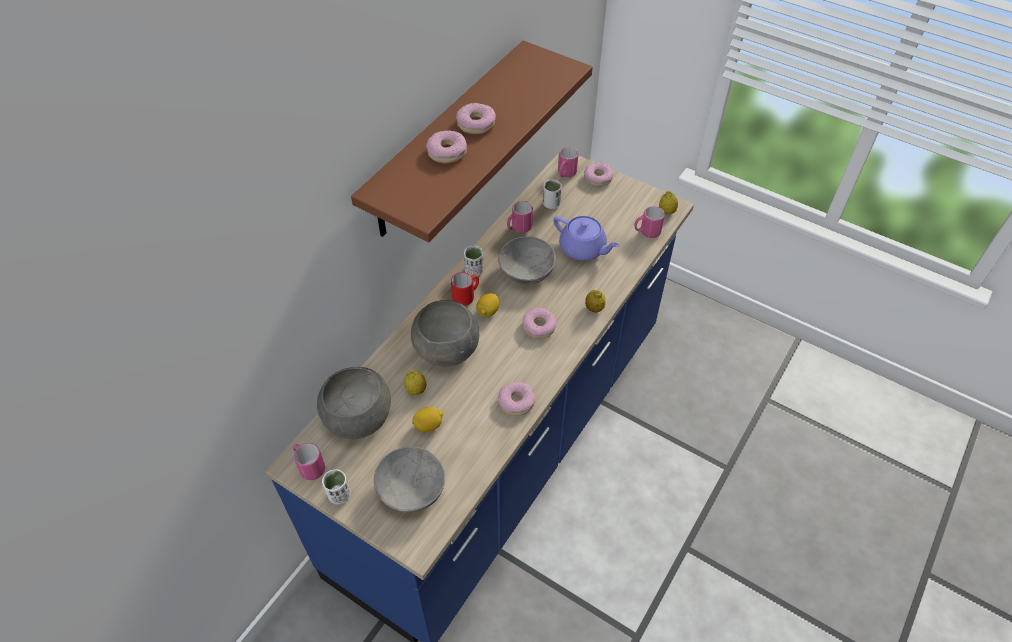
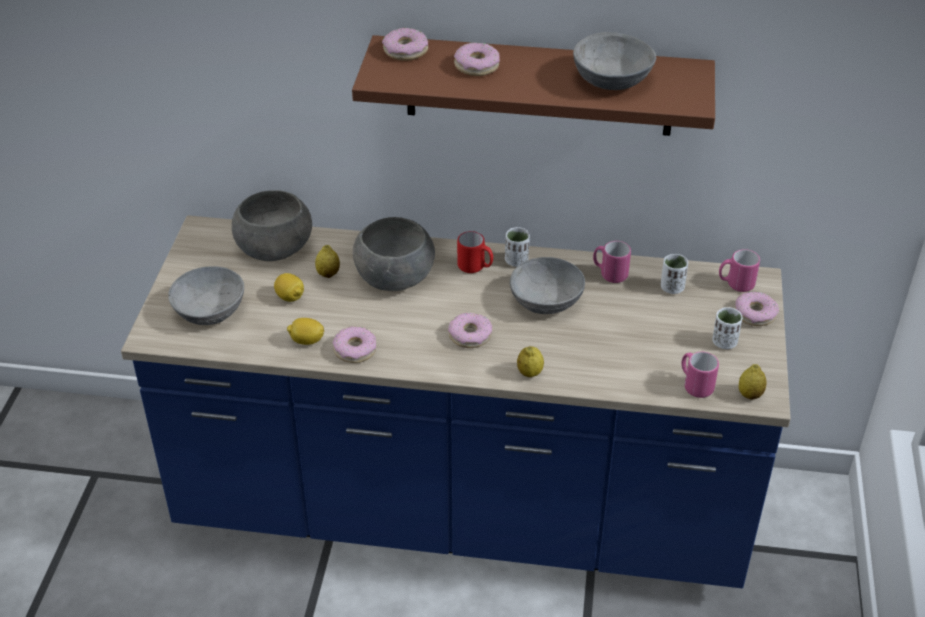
camera: 65 degrees right, 10 degrees down
pink mug [293,443,325,480] -> none
white cup [322,469,351,504] -> white cup moved to [712,307,742,349]
donut [456,103,496,134] -> donut moved to [382,28,428,61]
lemon [476,293,499,317] -> lemon moved to [287,318,325,345]
purple teapot [553,216,620,261] -> none
none -> grey bowl [573,32,656,90]

